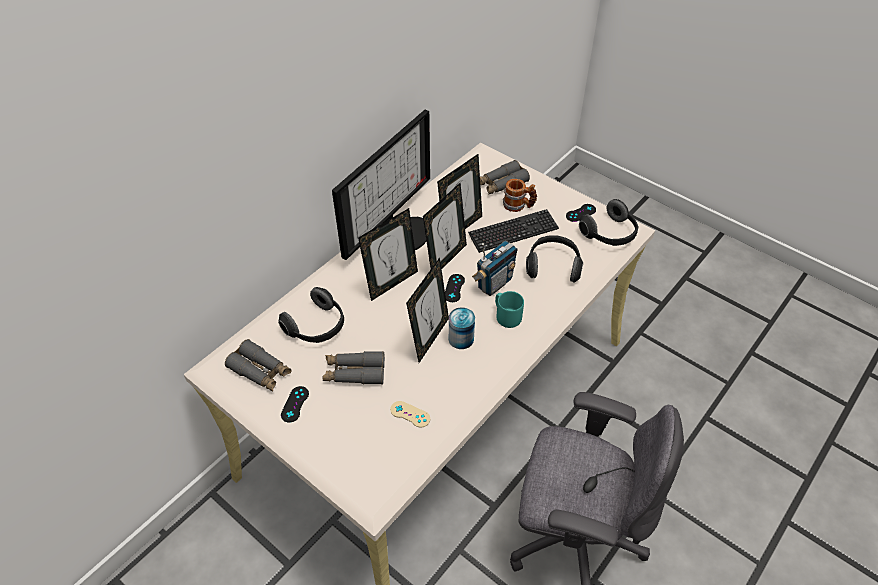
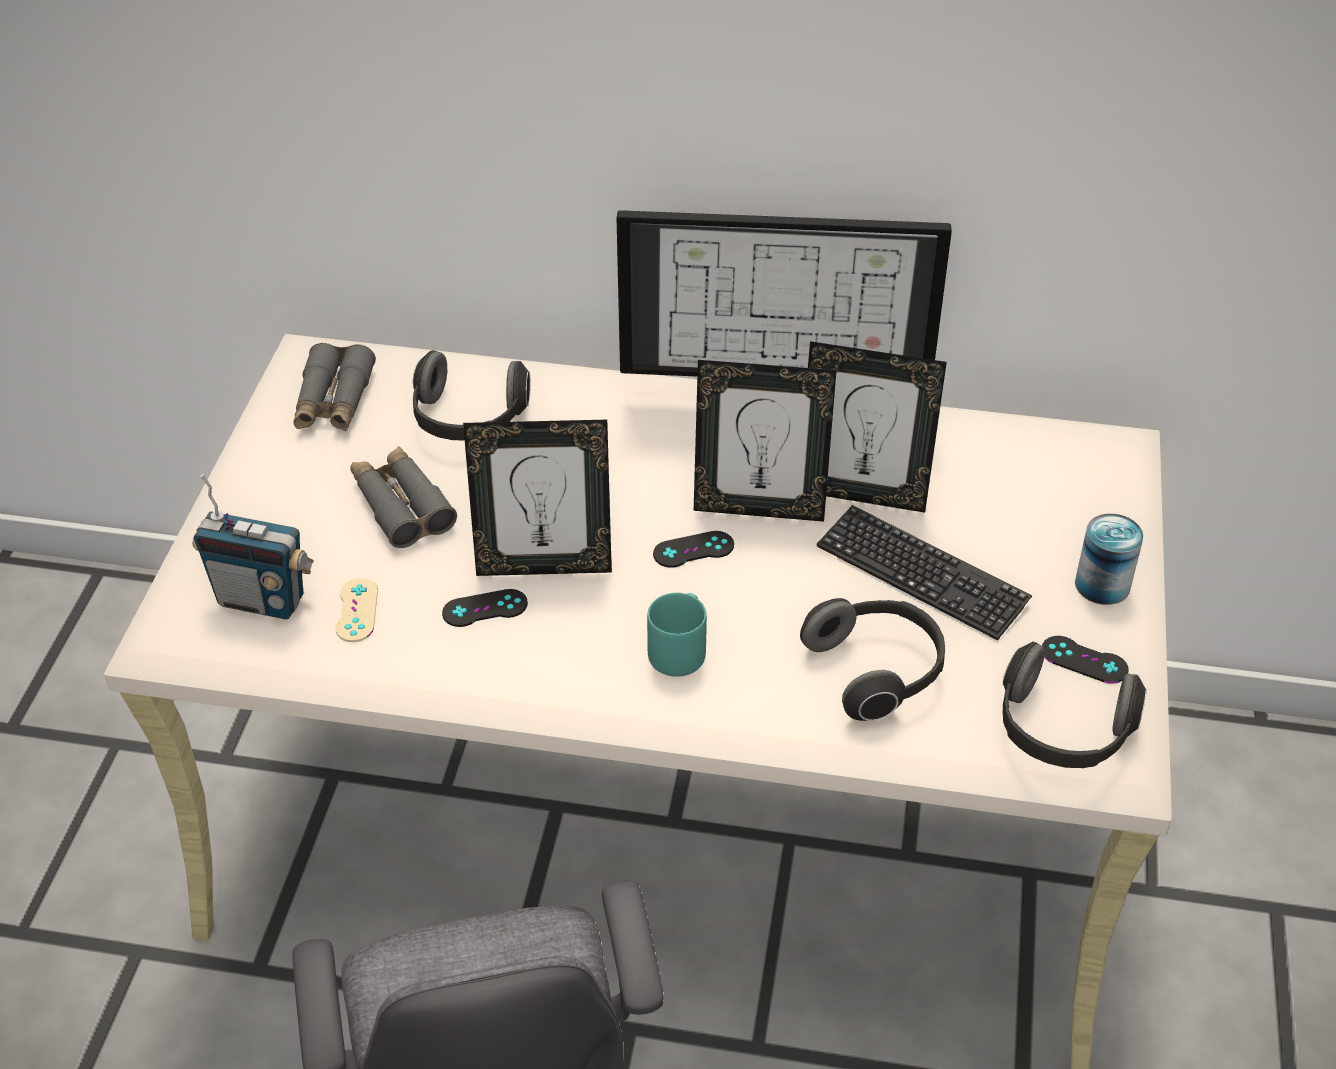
camera: 60 degrees right, 5 degrees down
black game controller [281,386,309,423] -> black game controller moved to [442,589,528,627]
picture frame [358,208,418,301] -> none
can [449,307,475,349] -> can moved to [1075,514,1144,605]
radio [472,241,518,296] -> radio moved to [193,474,314,619]
grey binoculars [480,160,530,195] -> none
mug [503,179,537,212] -> none

